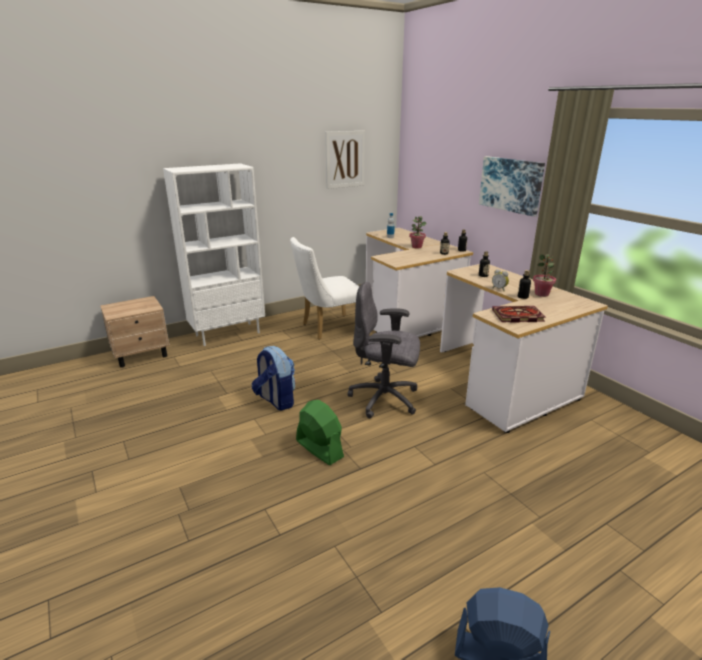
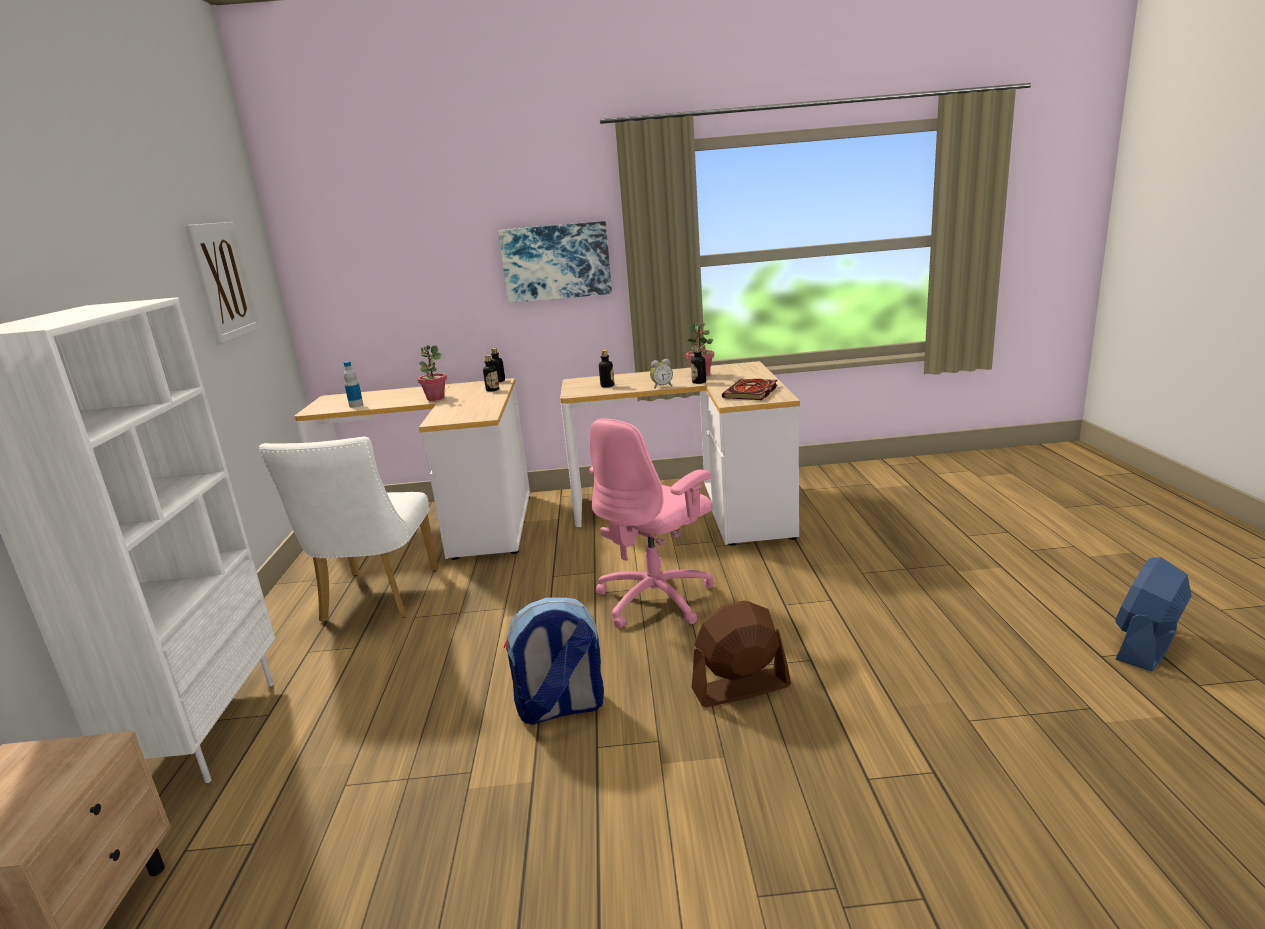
camera: 60 degrees left, 5 degrees down
green fan [296,400,344,465] -> brown fan [691,600,791,707]
grey office chair [347,282,420,418] -> pink office chair [589,419,714,628]

